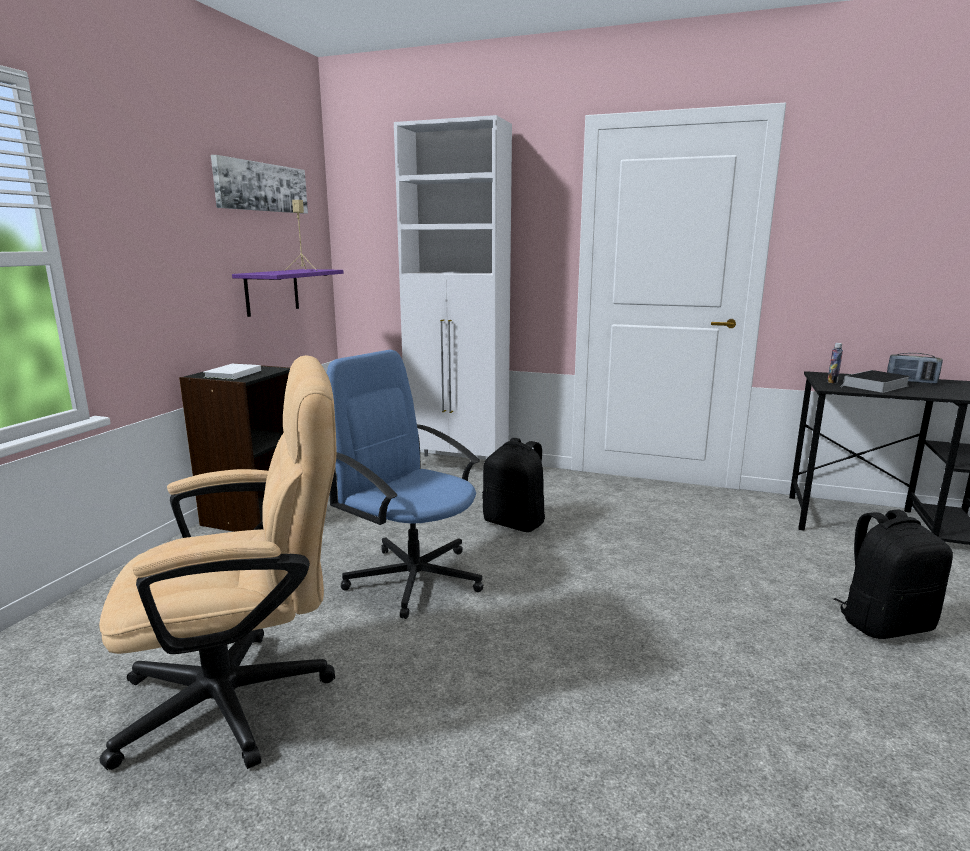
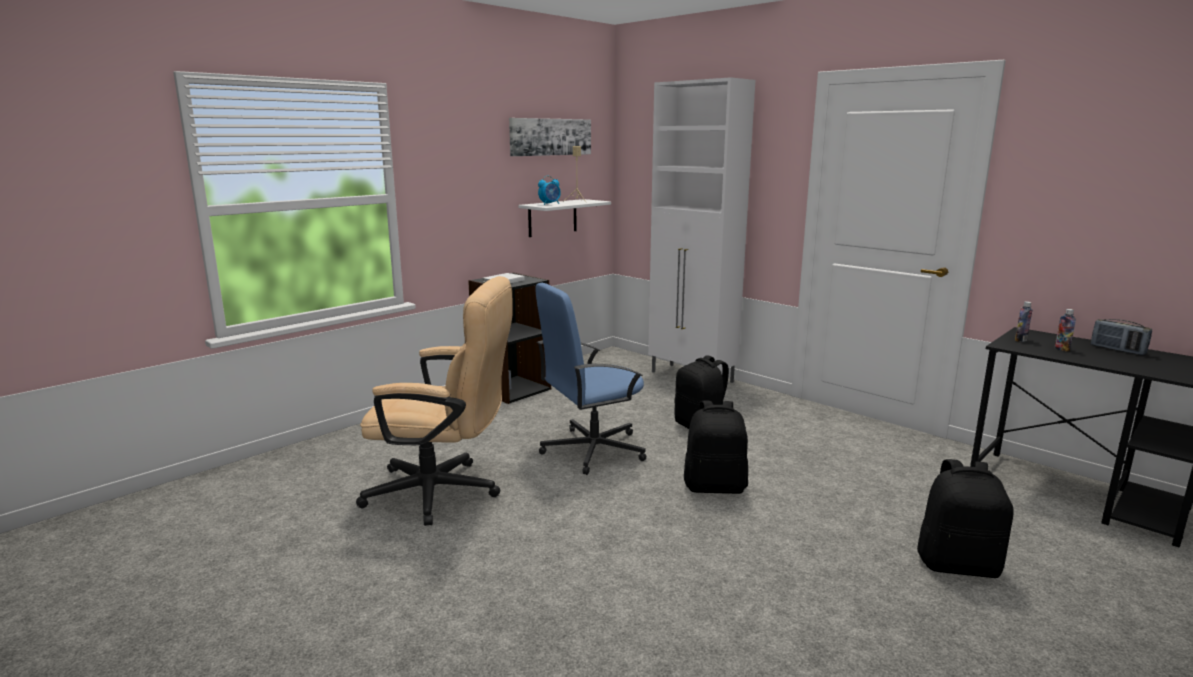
camera: 25 degrees right, 0 degrees up
purple shelf [232,269,344,317] -> white shelf [519,199,611,237]
blue office chair [327,350,484,619] -> blue office chair turned 90 degrees counterclockwise [535,283,647,475]
book [840,370,911,393] -> bottle [1055,309,1076,351]
none -> alarm clock [538,176,561,205]
none -> black backpack [684,401,748,494]

